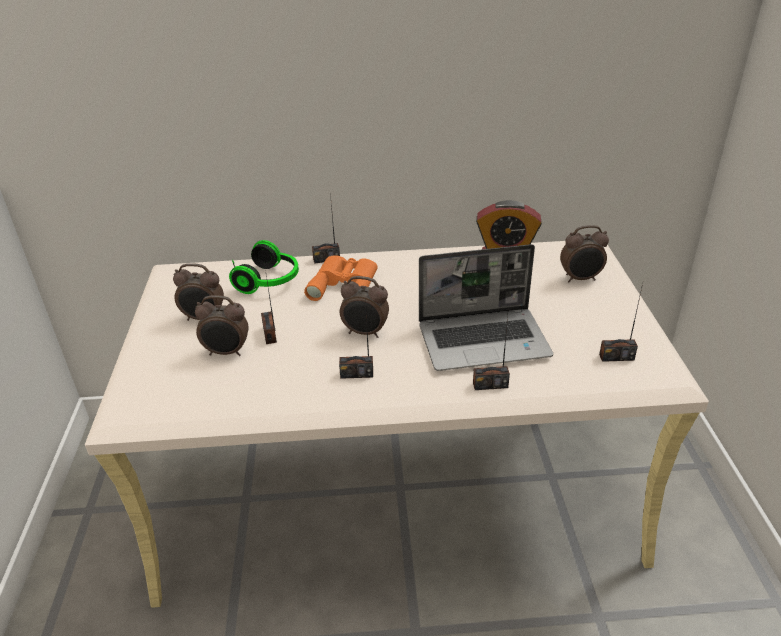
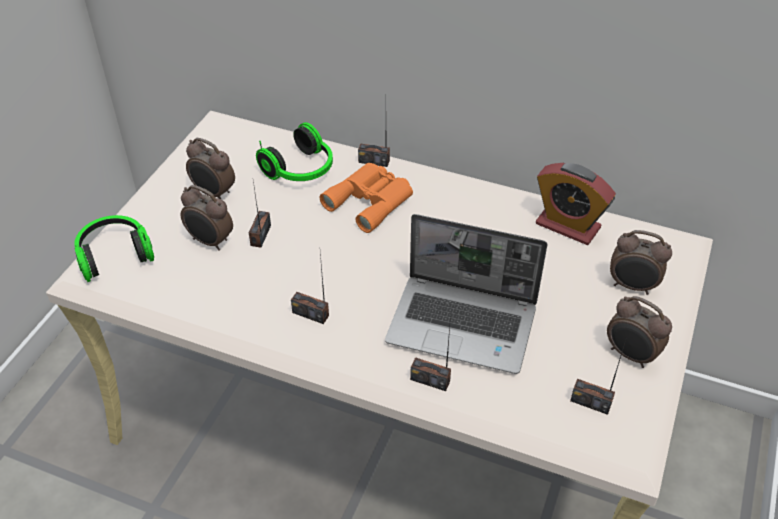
camera: 25 degrees right, 10 degrees up
alarm clock [340,276,389,338] -> alarm clock moved to [607,296,672,368]
none -> headphones [74,215,154,282]

